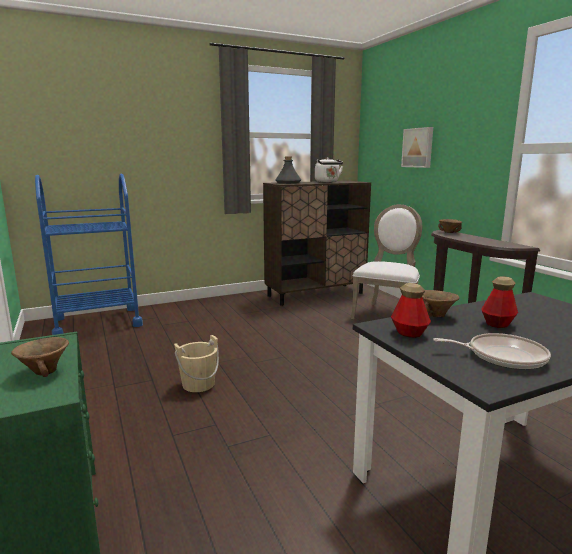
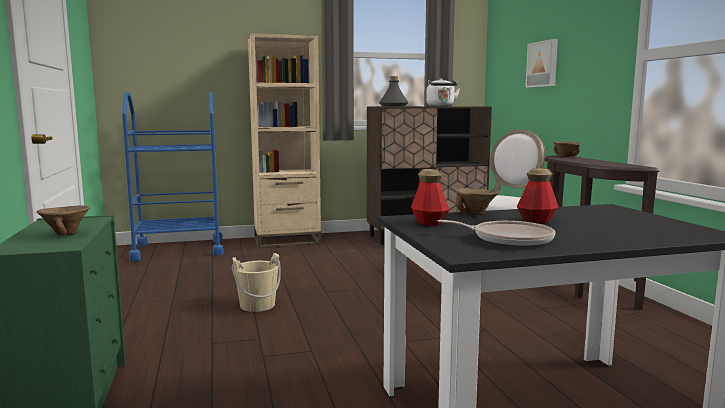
camera: 10 degrees right, 5 degrees down
none -> beige bookcase [248,33,321,248]

